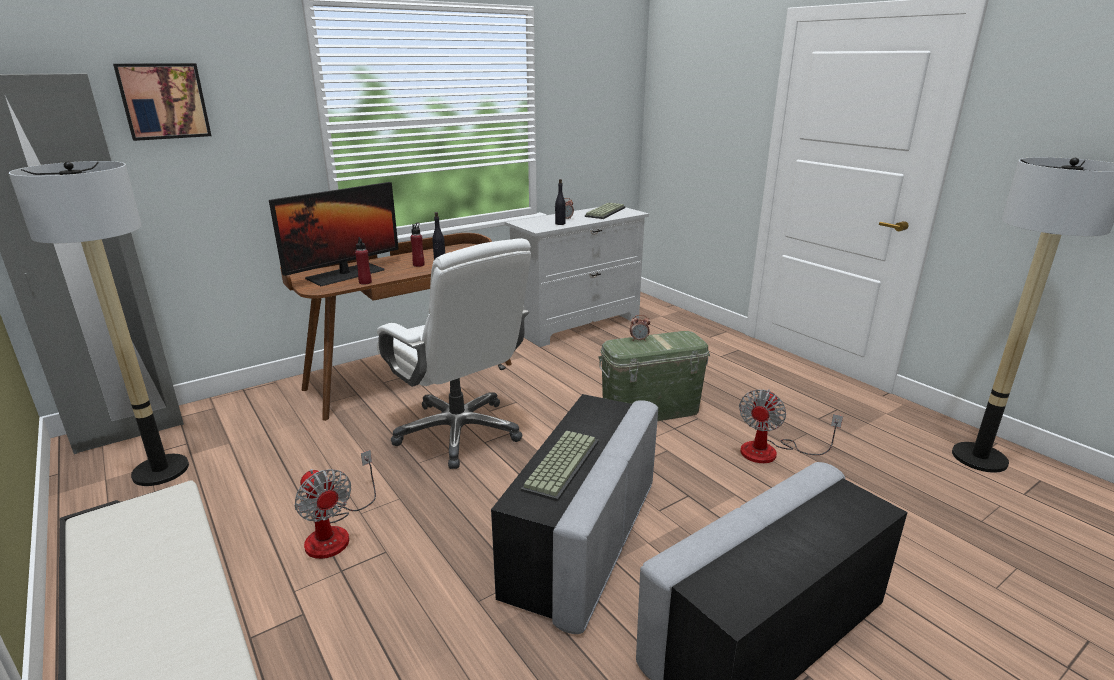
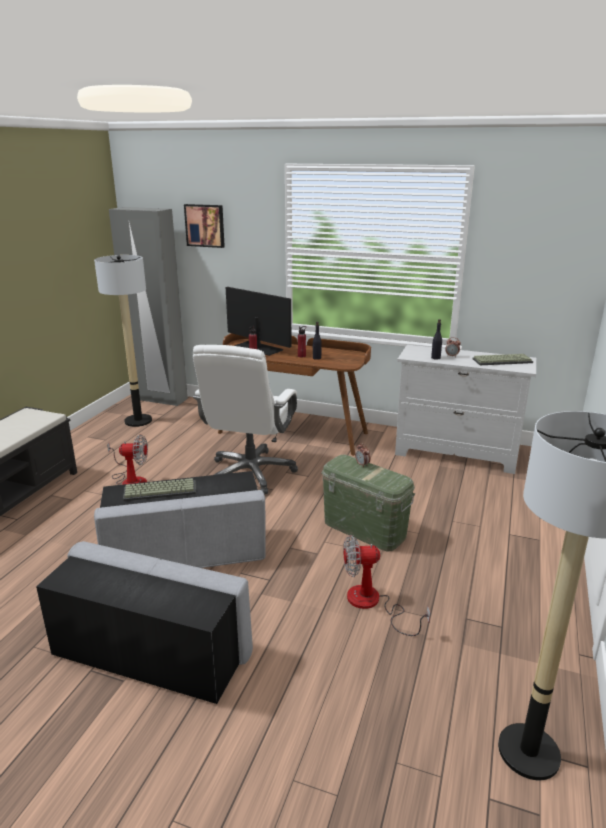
camera: 55 degrees right, 0 degrees up
monitor [269,182,399,286] -> monitor turned 150 degrees counterclockwise [226,287,292,356]
fan [294,450,376,559] -> fan turned 105 degrees counterclockwise [107,435,148,485]

